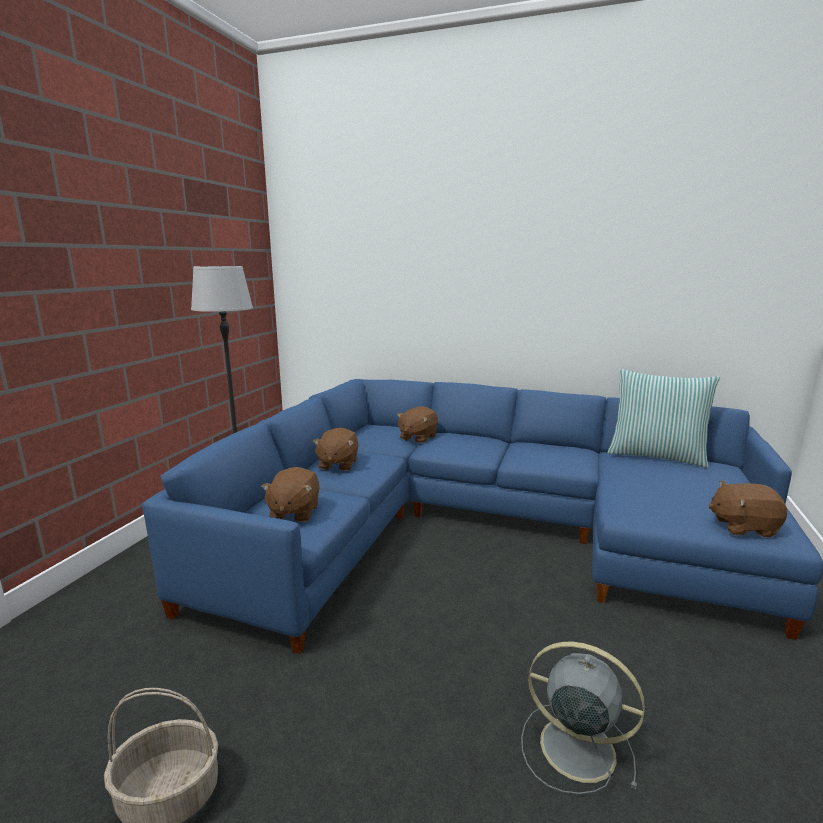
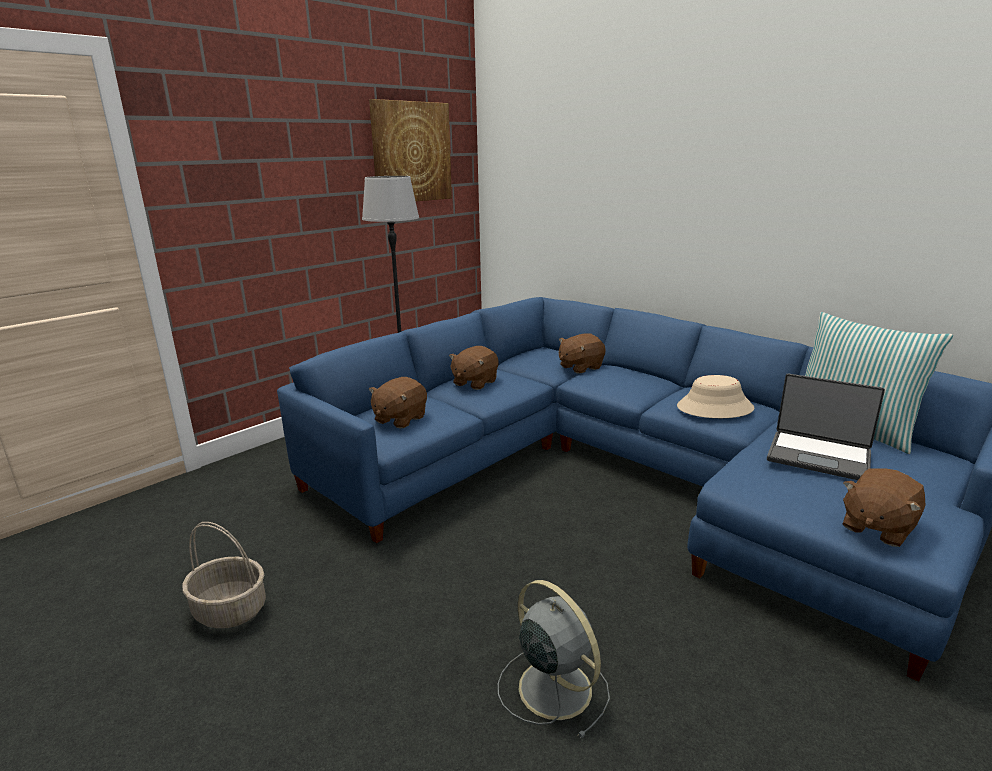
camera: 25 degrees right, 5 degrees up
brown plush toy [709,481,787,537] -> brown plush toy turned 75 degrees counterclockwise [843,468,925,547]
none -> picture [369,99,452,201]
none -> beige hat [677,375,754,418]
none -> laptop [767,373,885,480]

